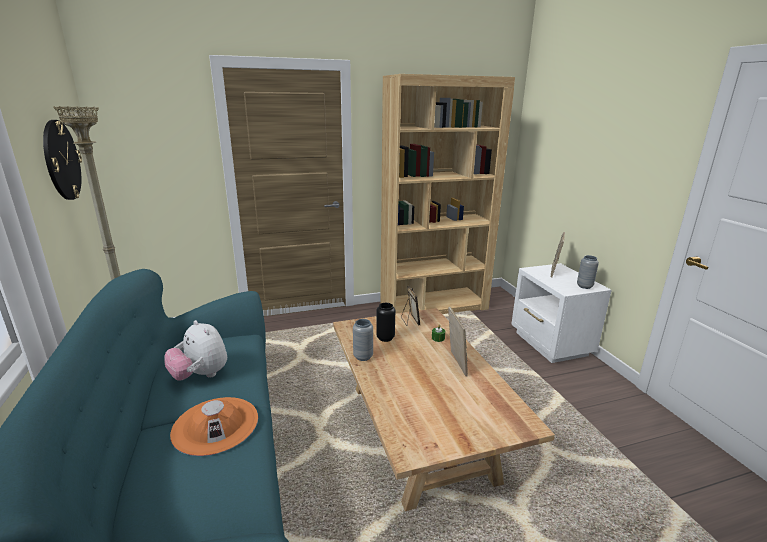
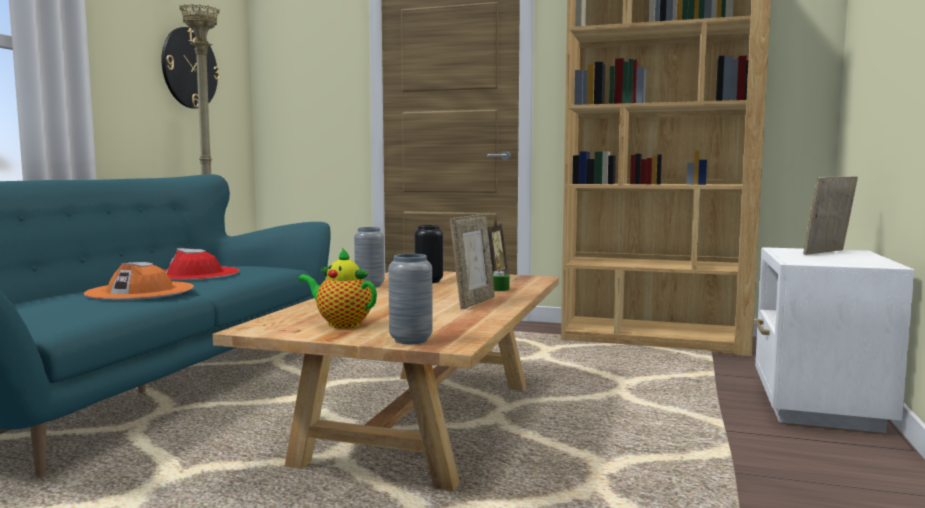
camera: 35 degrees right, 15 degrees down
plush toy [164,320,227,381] -> red hat [164,248,240,281]
grey vase [577,255,599,289] -> grey vase moved to [388,254,433,344]
none -> teapot [298,248,377,328]

